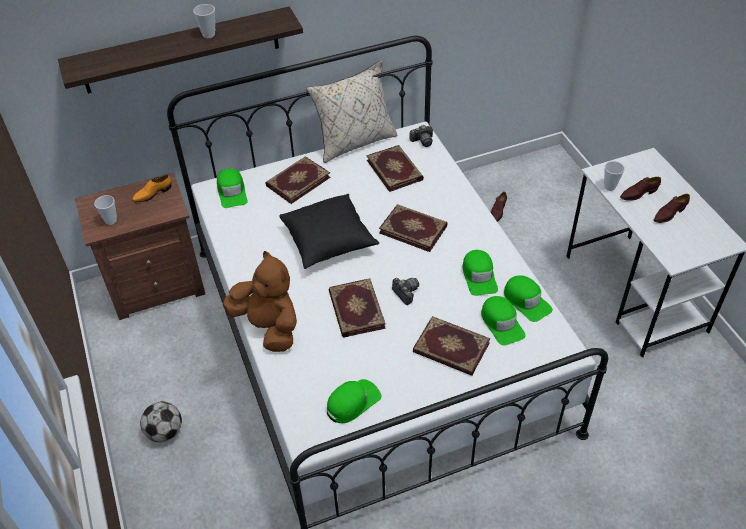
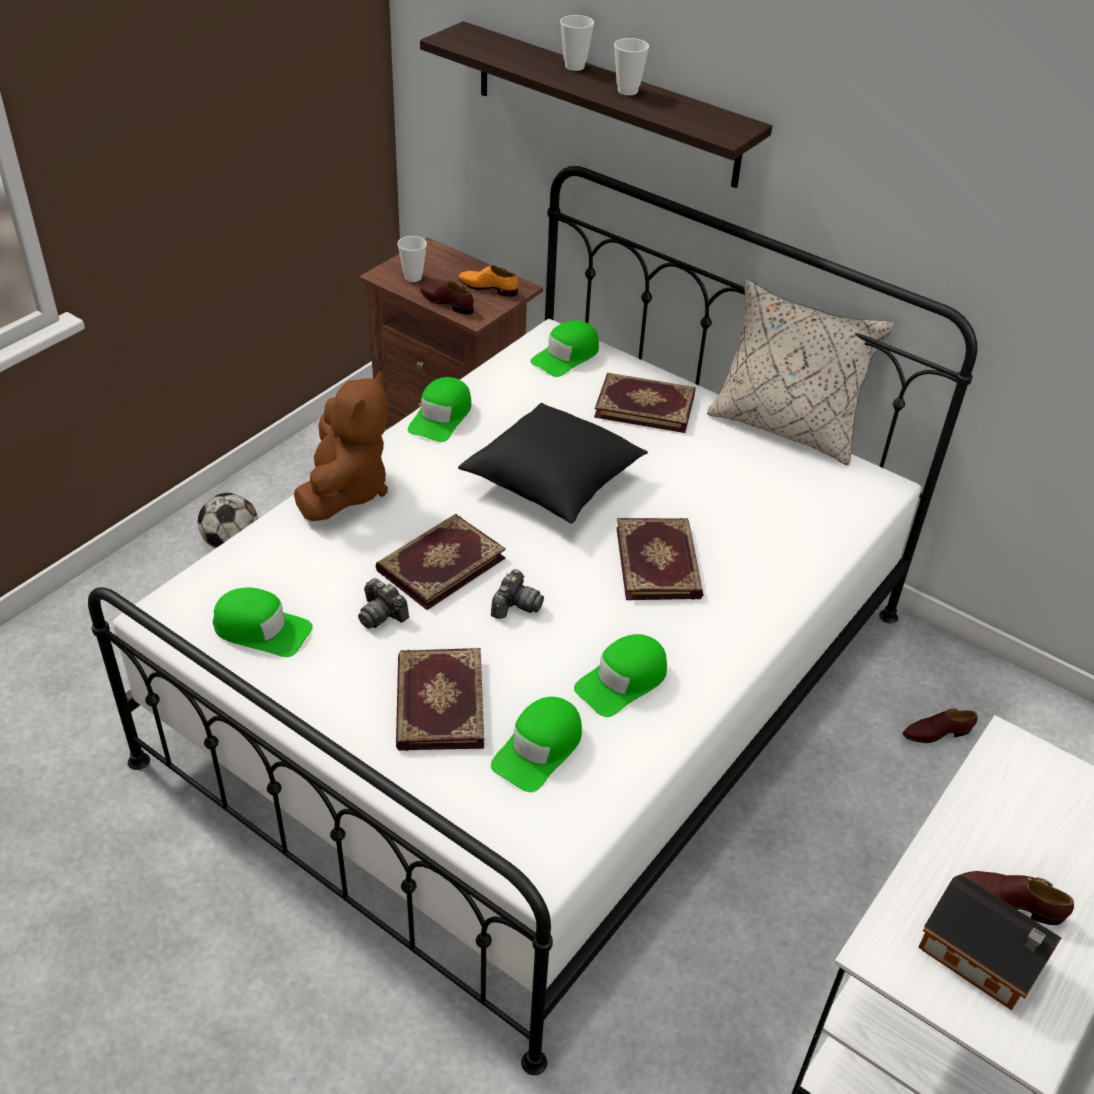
camera: 55 degrees right, 5 degrees down
book [366,145,424,192] -> none
camera [410,125,433,147] -> camera moved to [358,578,409,629]
green cap [504,275,553,322] -> green cap moved to [408,377,471,442]
cup [604,161,625,191] -> cup moved to [560,15,594,71]
brown shoe [620,177,661,201] -> brown shoe moved to [420,280,474,315]
none -> toy house [918,874,1061,1010]

